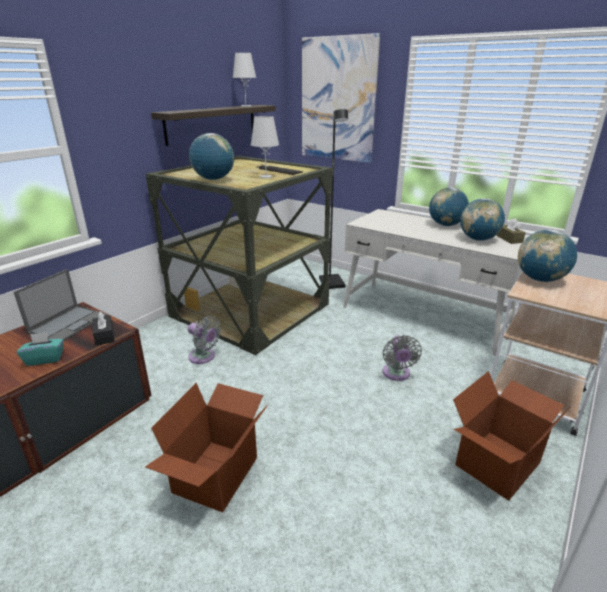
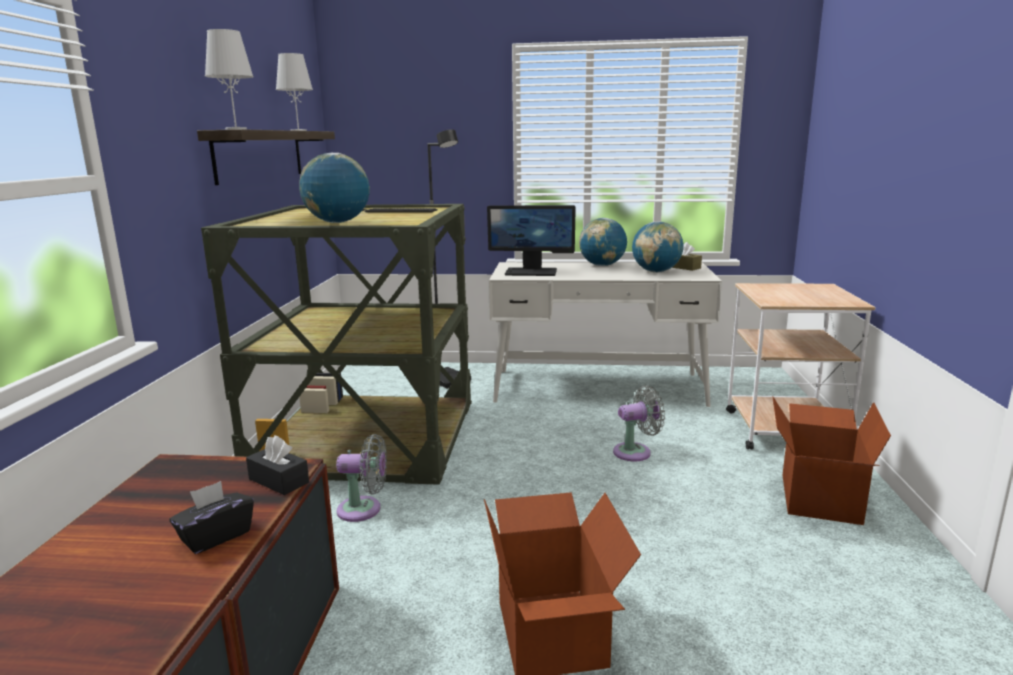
camera: 30 degrees left, 10 degrees down
laptop [14,269,107,341] -> none
turquoise tissue box [17,332,64,366] -> black tissue box [169,481,254,554]
white table lamp [251,116,279,178] -> white table lamp moved to [205,29,254,130]
picture [302,33,380,163] -> none
grey fan [383,335,422,381] -> grey fan turned 75 degrees counterclockwise [613,385,665,461]
globe [518,229,577,282] -> none
none -> monitor [487,205,576,276]

